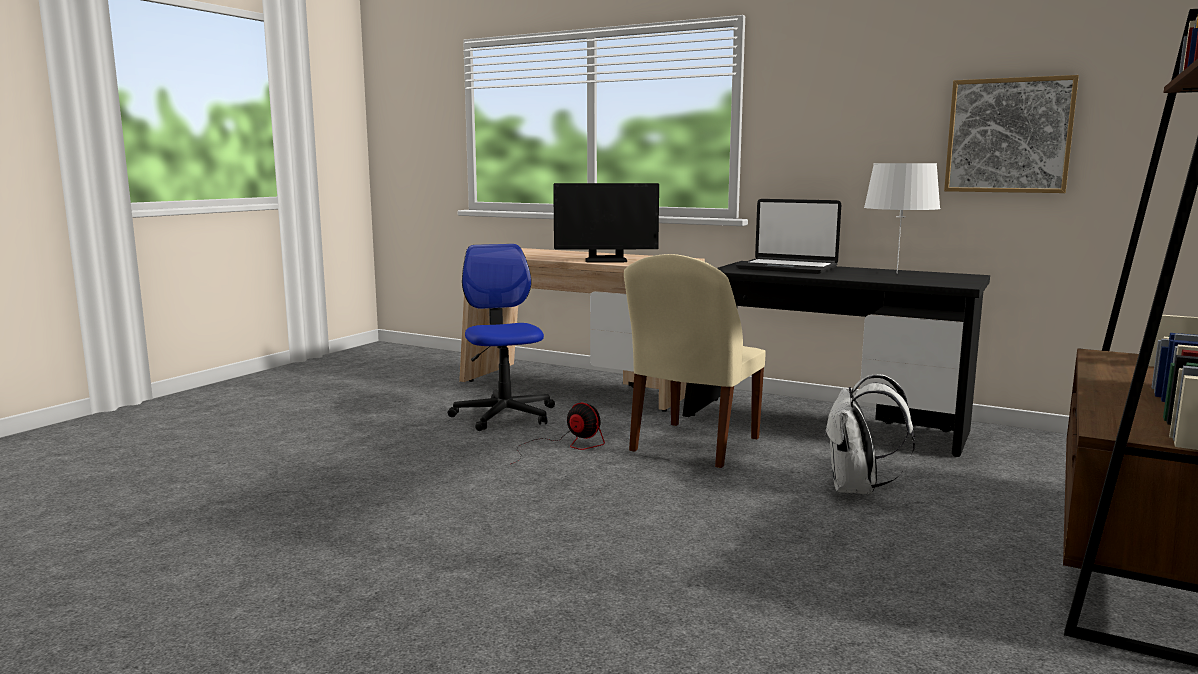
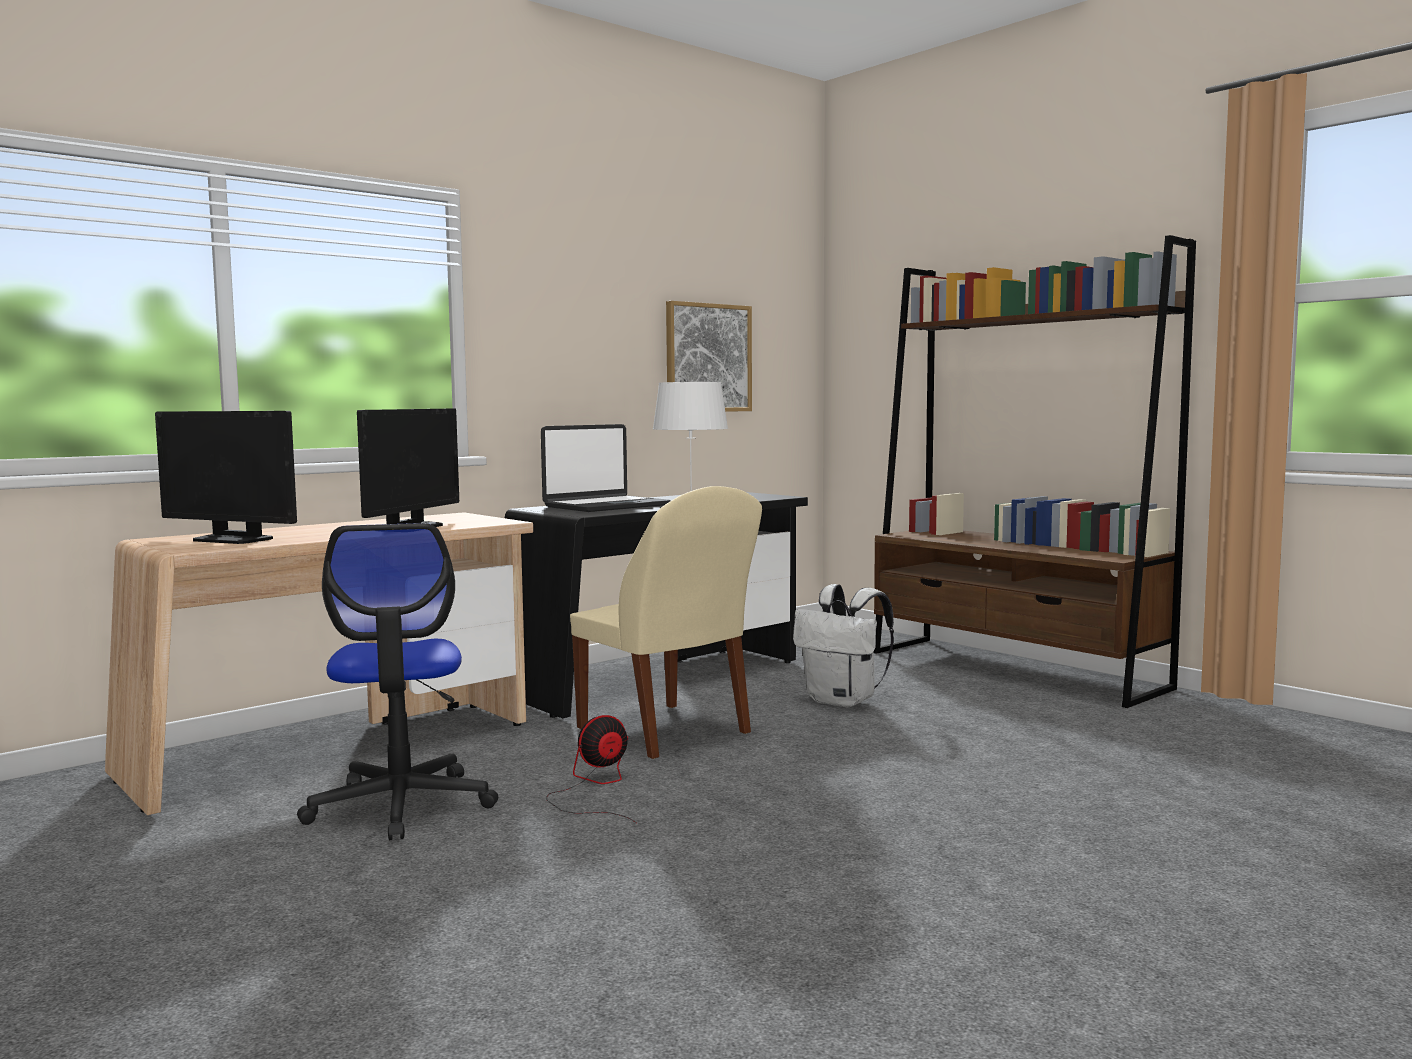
camera: 70 degrees left, 5 degrees down
office chair [448,244,555,431] -> office chair turned 105 degrees counterclockwise [297,523,498,840]
none -> monitor [155,411,297,544]

